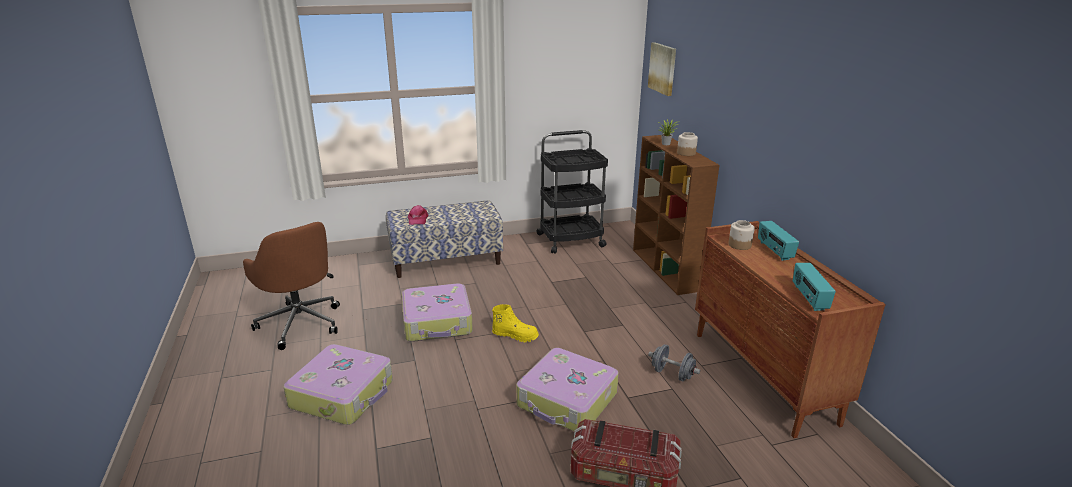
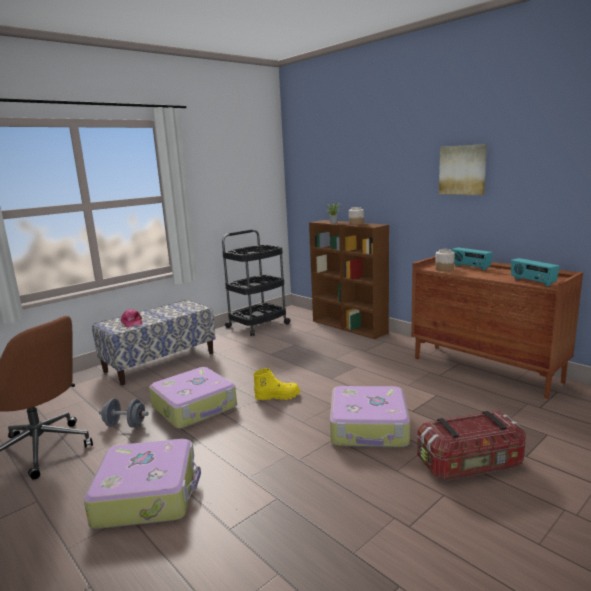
camera: 25 degrees left, 10 degrees down
picture [648,42,676,96] -> picture moved to [439,144,487,195]
grey dumbbell [648,344,700,382] -> grey dumbbell moved to [99,399,148,428]

